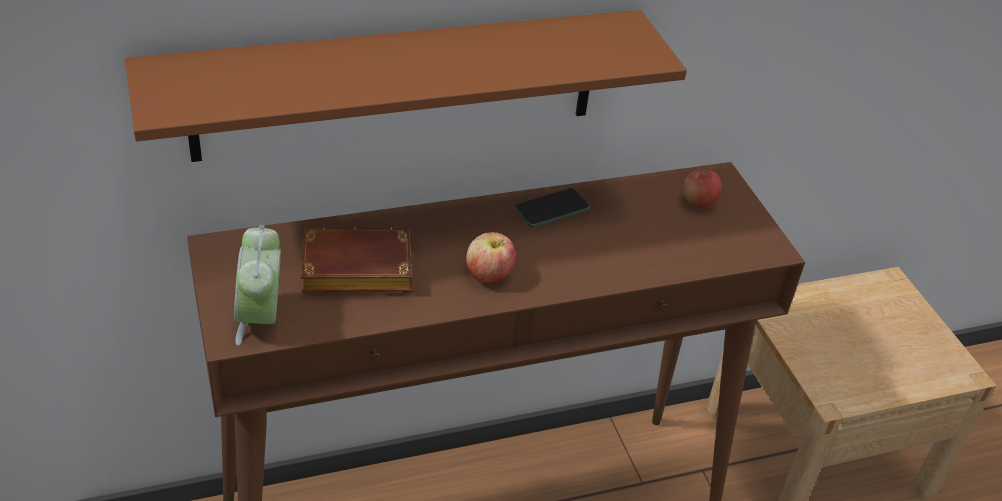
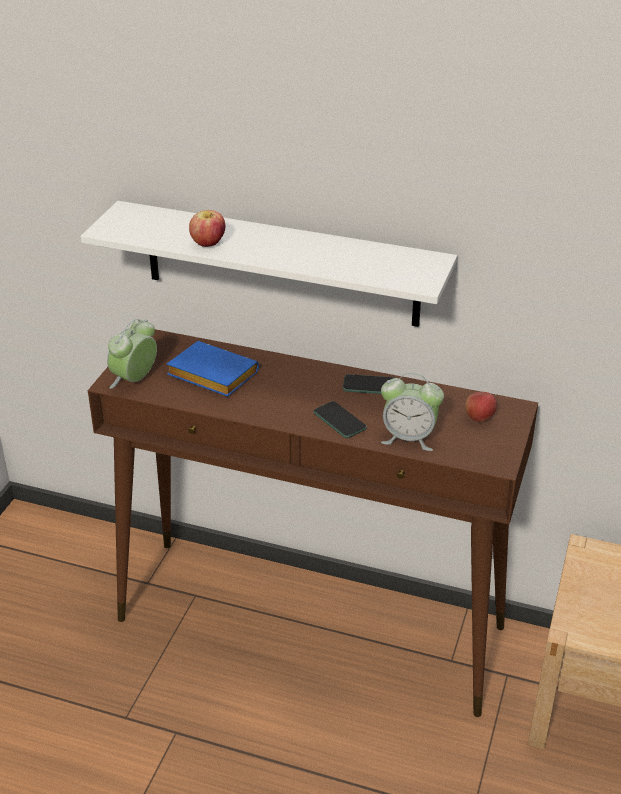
camera: 40 degrees right, 5 degrees down
brown shelf [125,10,687,162] -> white shelf [81,201,457,327]
brown book [301,227,412,292] -> blue book [167,341,259,397]
apple [466,232,516,284] -> apple moved to [189,210,226,247]
none -> phone [313,401,367,438]
none -> alarm clock [381,373,444,451]

